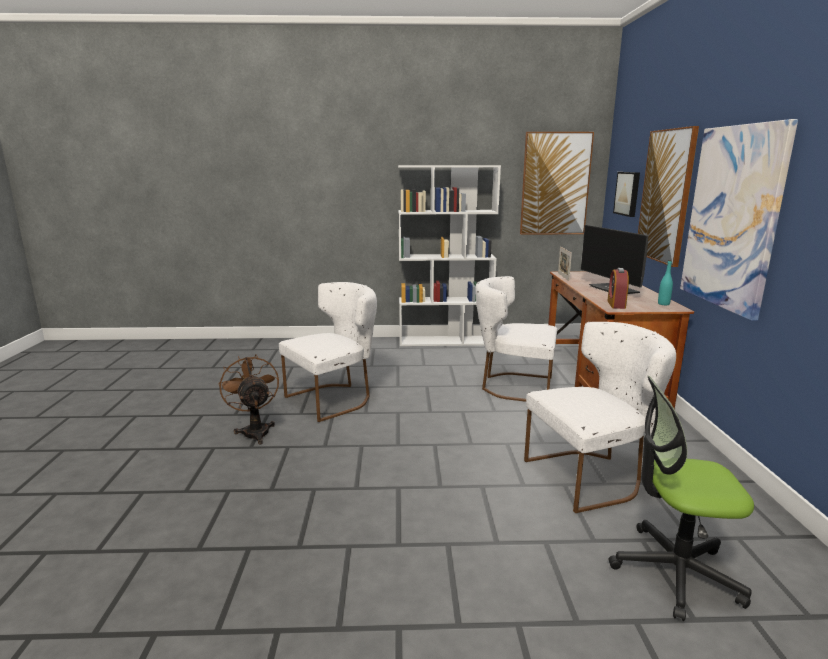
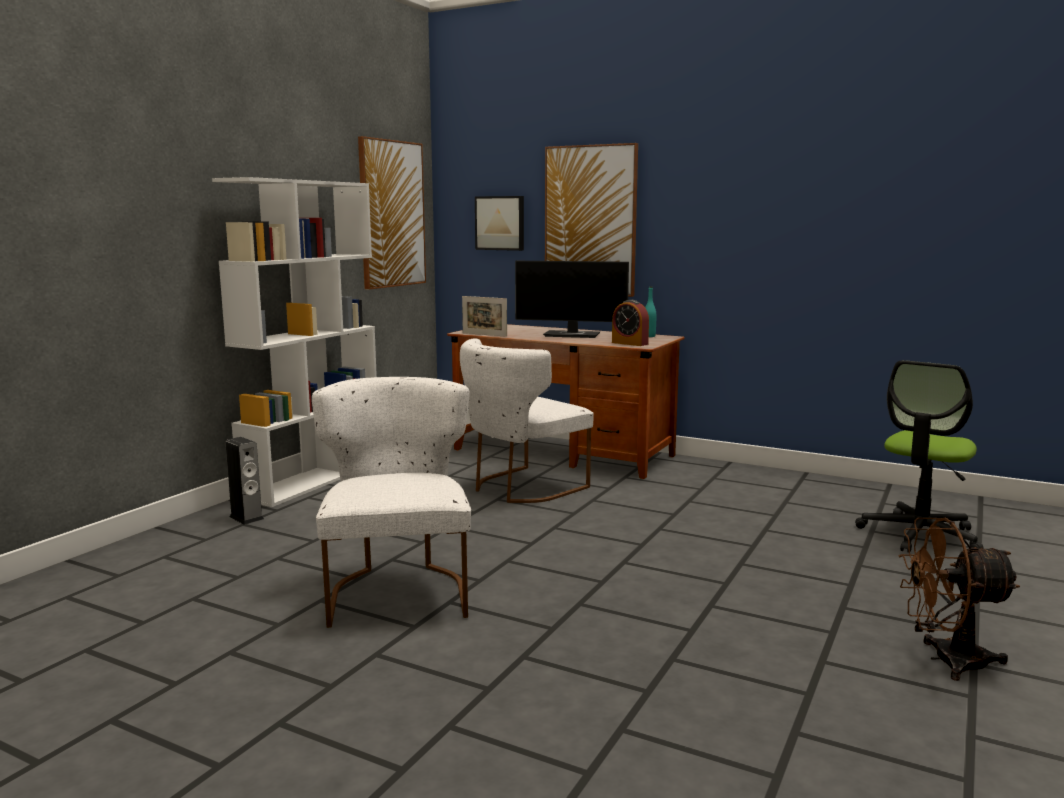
camera: 60 degrees left, 5 degrees down
brown fan [218,355,279,445] -> brown fan moved to [898,518,1020,681]
white chair [524,322,676,513] -> none
picture [680,119,798,321] -> none
none -> speaker [226,437,264,525]

